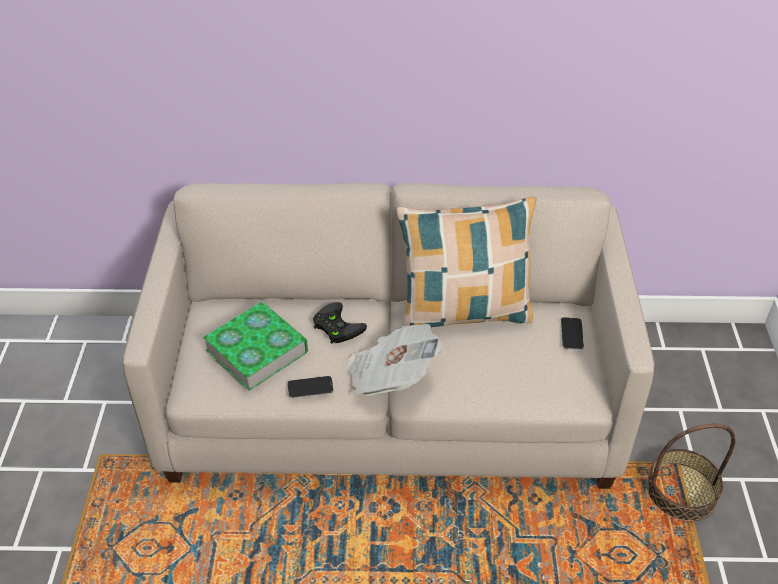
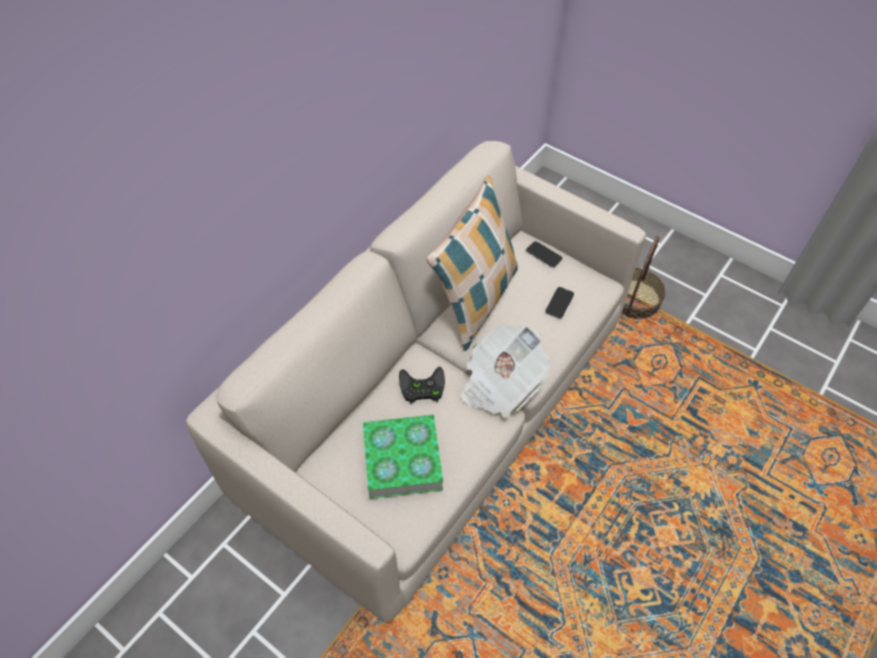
camera: 55 degrees left, 10 degrees up
phone [288,376,334,398] -> phone moved to [545,287,574,319]

